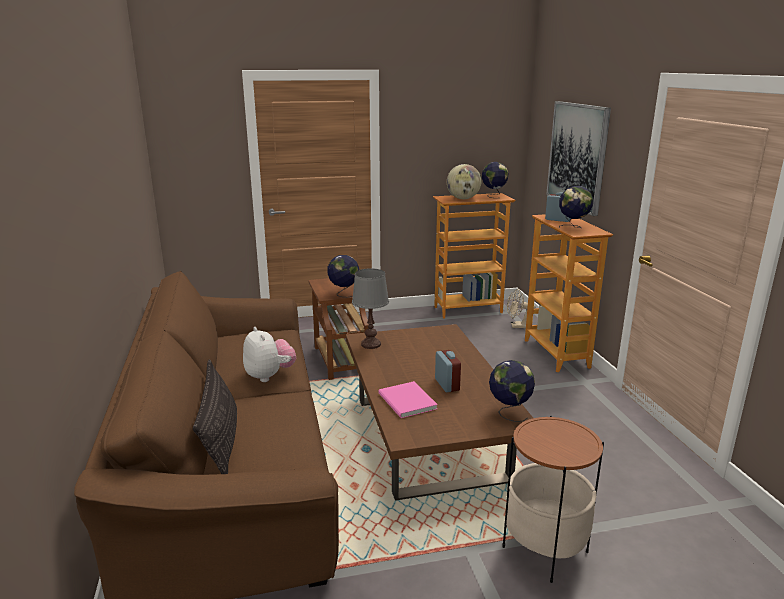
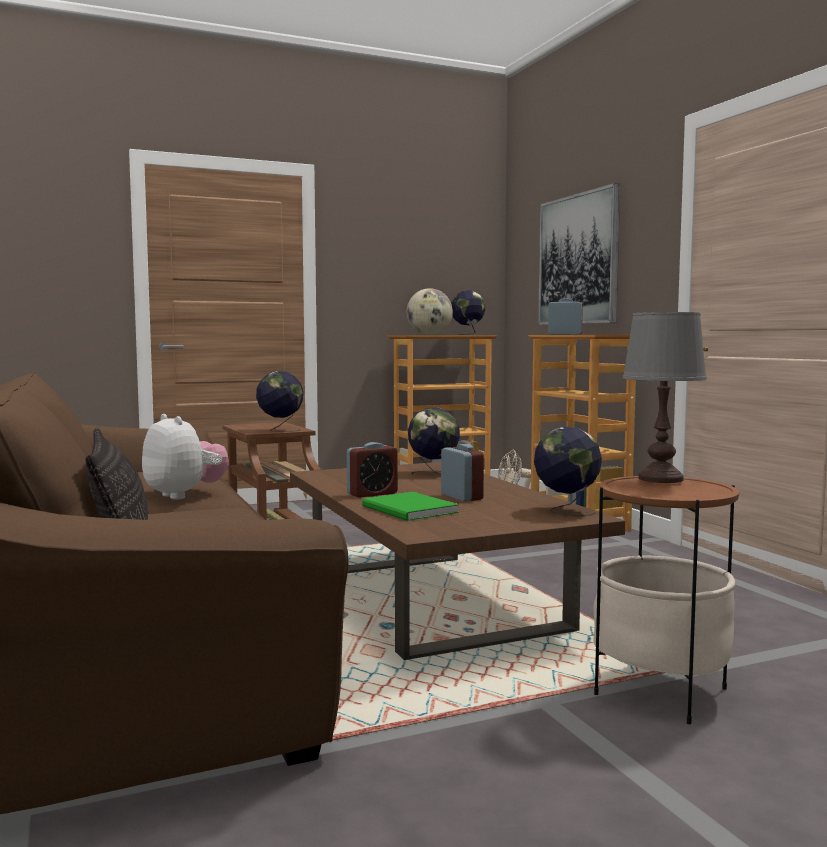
camera: 10 degrees left, 15 degrees down
grey table lamp [352,268,389,349] -> grey table lamp moved to [623,312,707,483]
pink book [378,381,438,418] -> green book [362,492,459,521]
globe [559,186,593,228] -> globe moved to [408,407,460,474]
none -> alarm clock [347,442,398,498]

